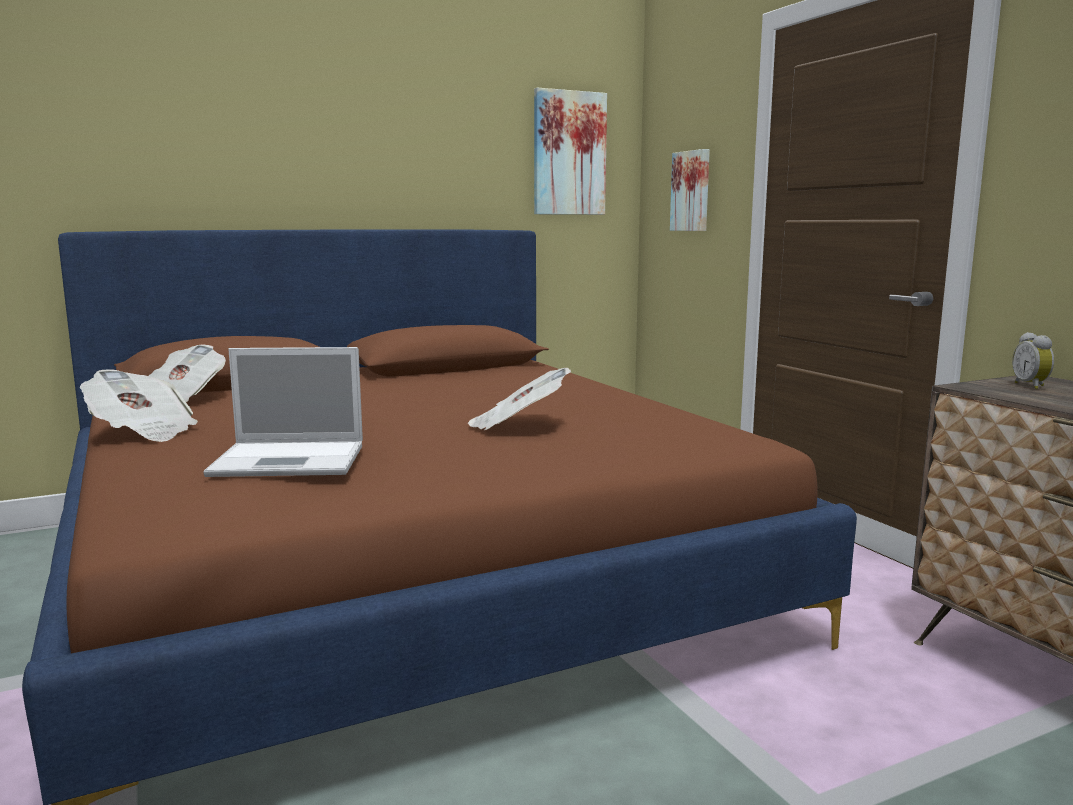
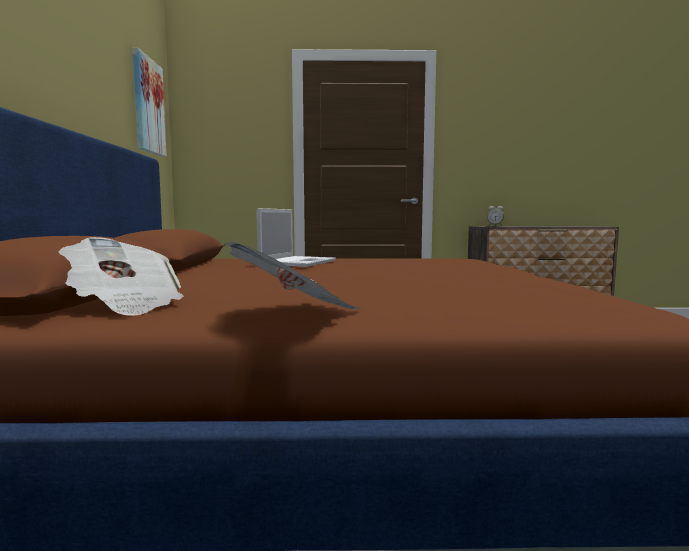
camera: 65 degrees left, 5 degrees down
laptop [203,347,363,477] -> laptop moved to [256,208,336,267]
newspaper [468,368,571,430] -> none
picture [670,149,710,231] -> none

